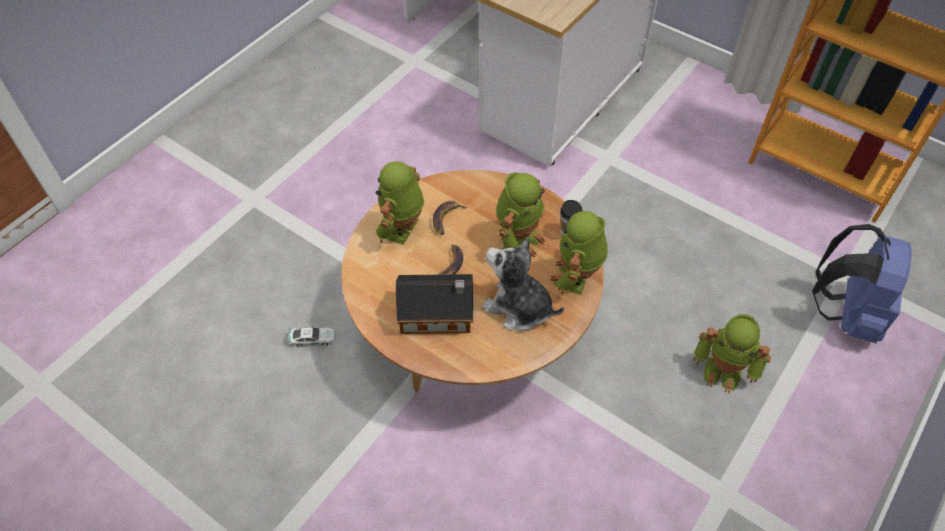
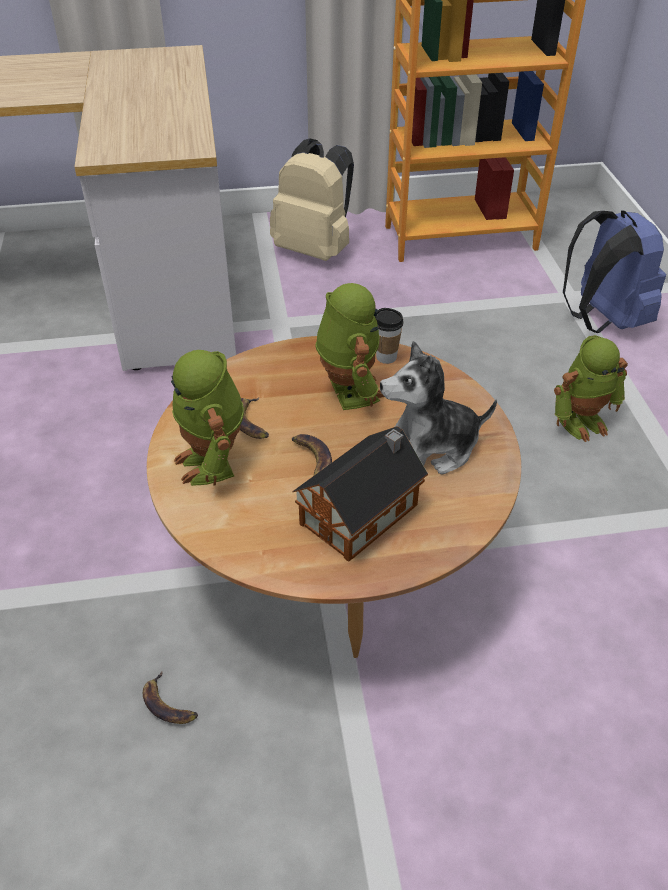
camera: 45 degrees left, 10 degrees down
toy car [288,325,336,347] -> banana [143,671,198,724]
toy robot [550,211,608,295] -> none
none -> beige backpack [270,138,354,261]

